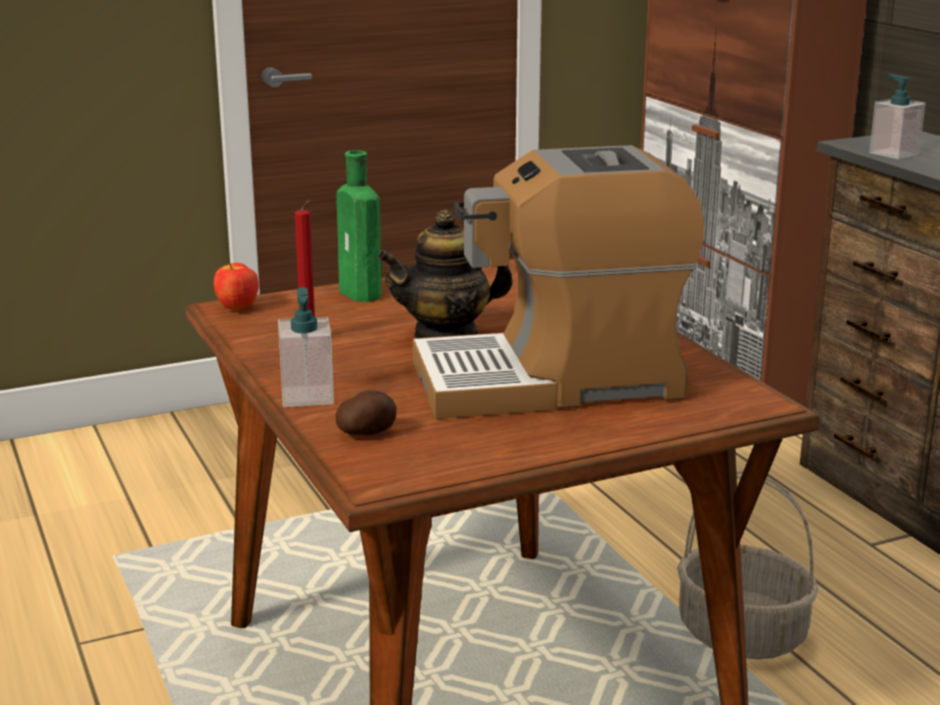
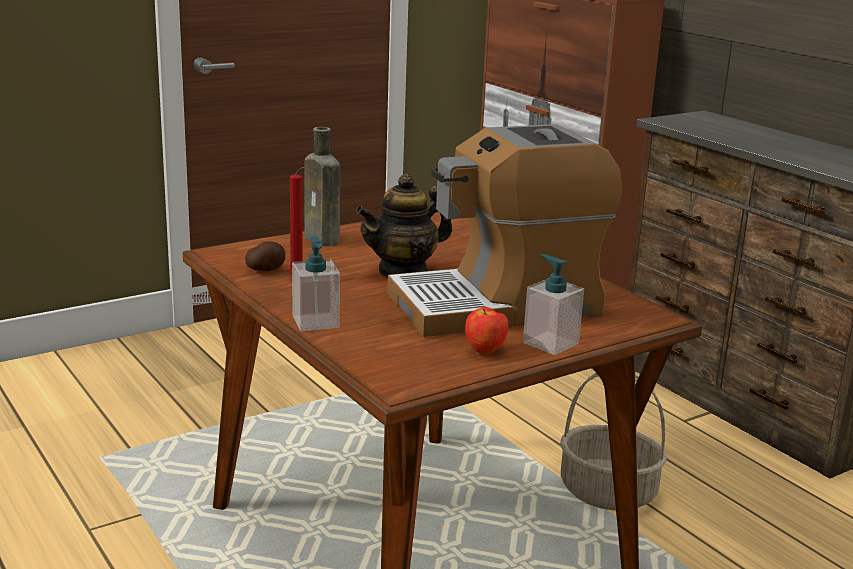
camera: 10 degrees left, 0 degrees up
apple [214,263,259,311] -> apple moved to [465,307,508,354]
green bottle [336,150,381,302] -> brown bottle [304,127,341,246]
potato [336,390,397,435] -> potato moved to [245,241,285,271]
soap dispenser [869,74,926,159] -> soap dispenser moved to [523,254,584,355]

